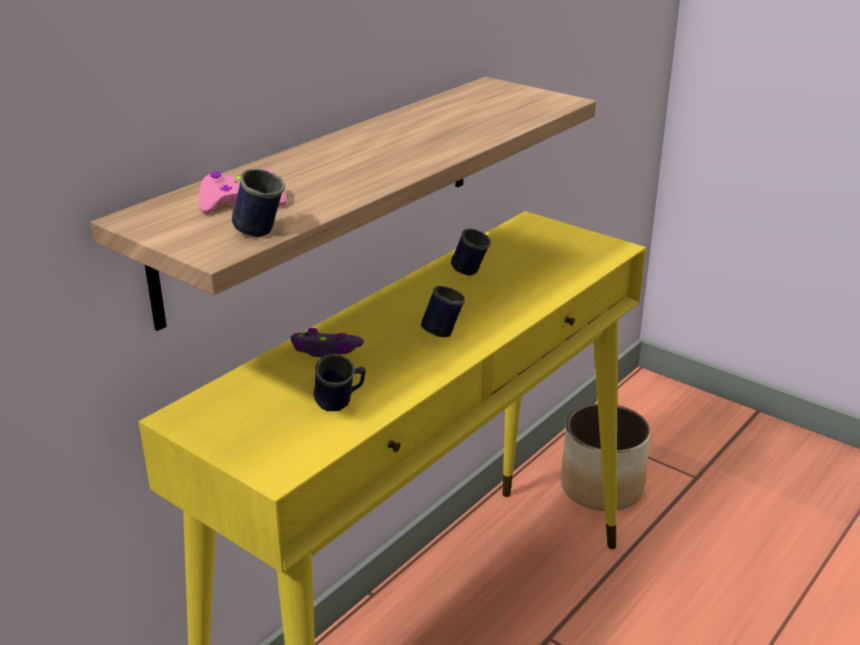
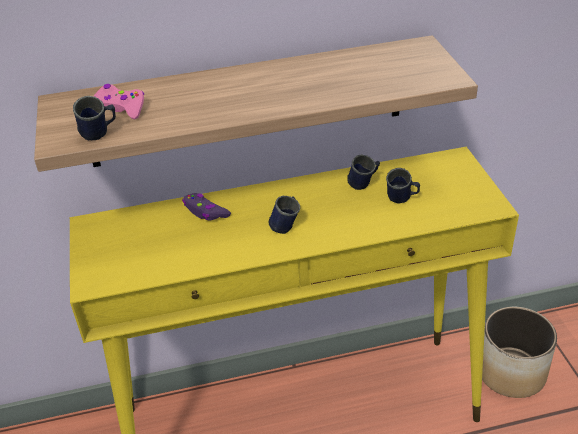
camera: 40 degrees right, 10 degrees up
blue mug [313,354,366,411] -> blue mug moved to [386,168,420,204]

